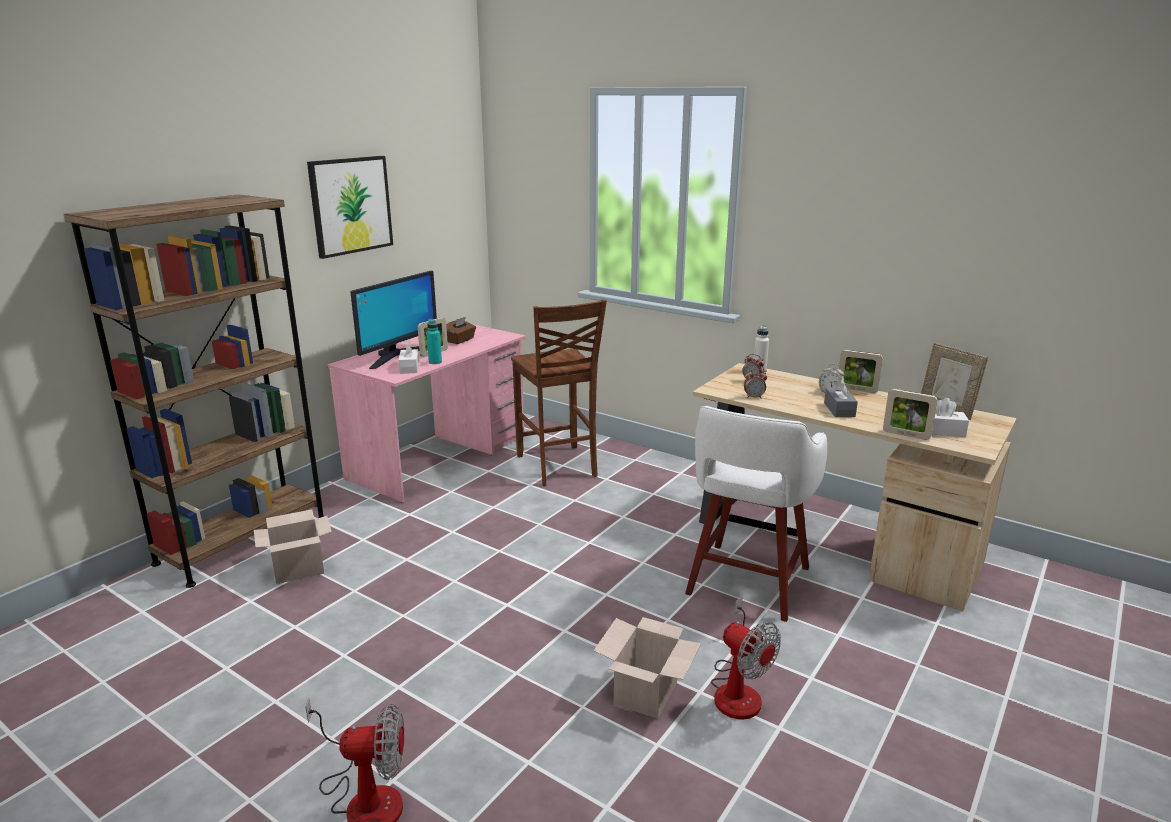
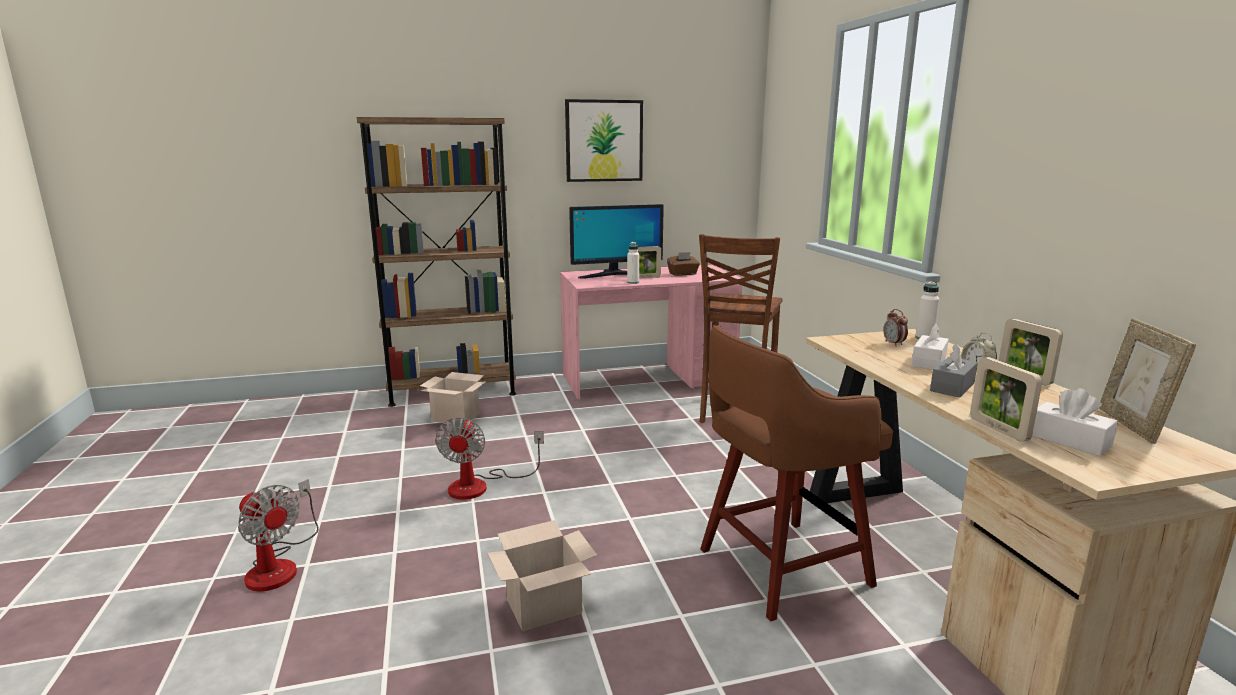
camera: 40 degrees right, 5 degrees down
white tissue box [398,341,419,374] -> white tissue box moved to [911,323,949,370]
turquoise bottle [427,319,442,364] -> white bottle [627,242,639,284]
white stool [685,406,827,622] -> brown stool [700,325,893,621]
fan [711,597,781,719] -> fan moved to [435,417,544,500]
alarm clock [744,369,767,399] -> none

